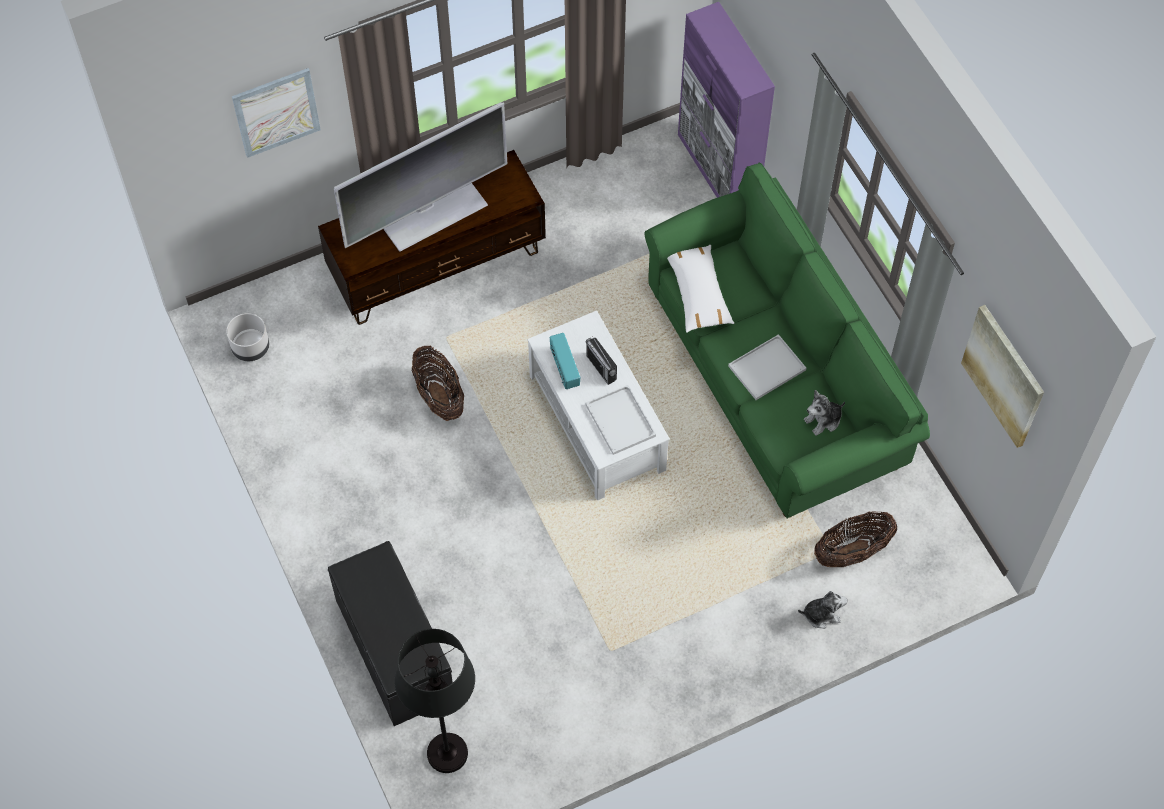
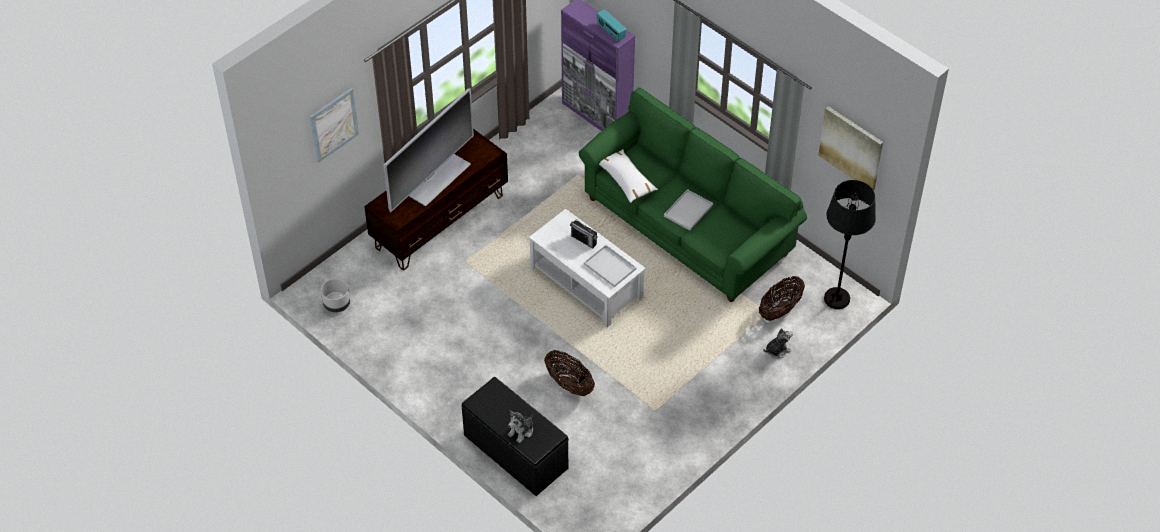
camera: 20 degrees left, 10 degrees down
black floor lamp [395,629,475,773] -> black floor lamp moved to [824,180,876,309]
basket [412,346,464,421] -> basket moved to [544,350,595,396]
radio [550,333,580,389] -> radio moved to [597,9,626,41]
plush toy [804,390,845,436] -> plush toy moved to [508,410,533,443]

